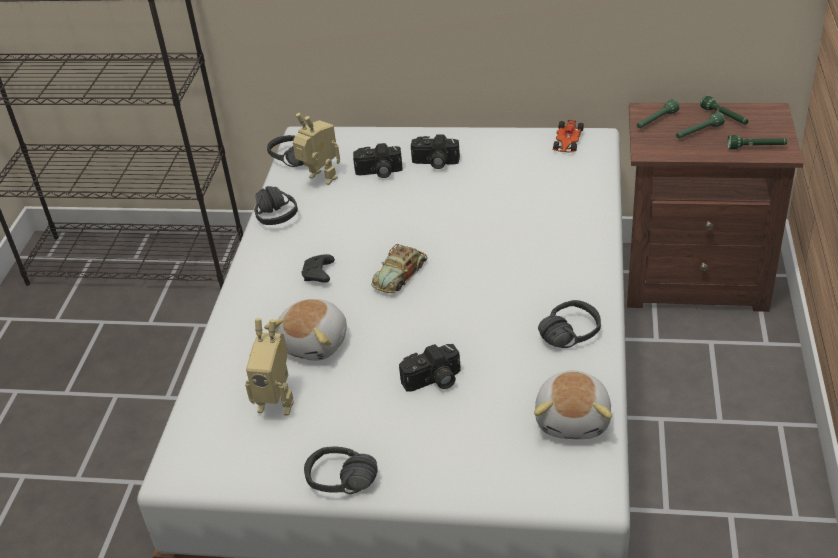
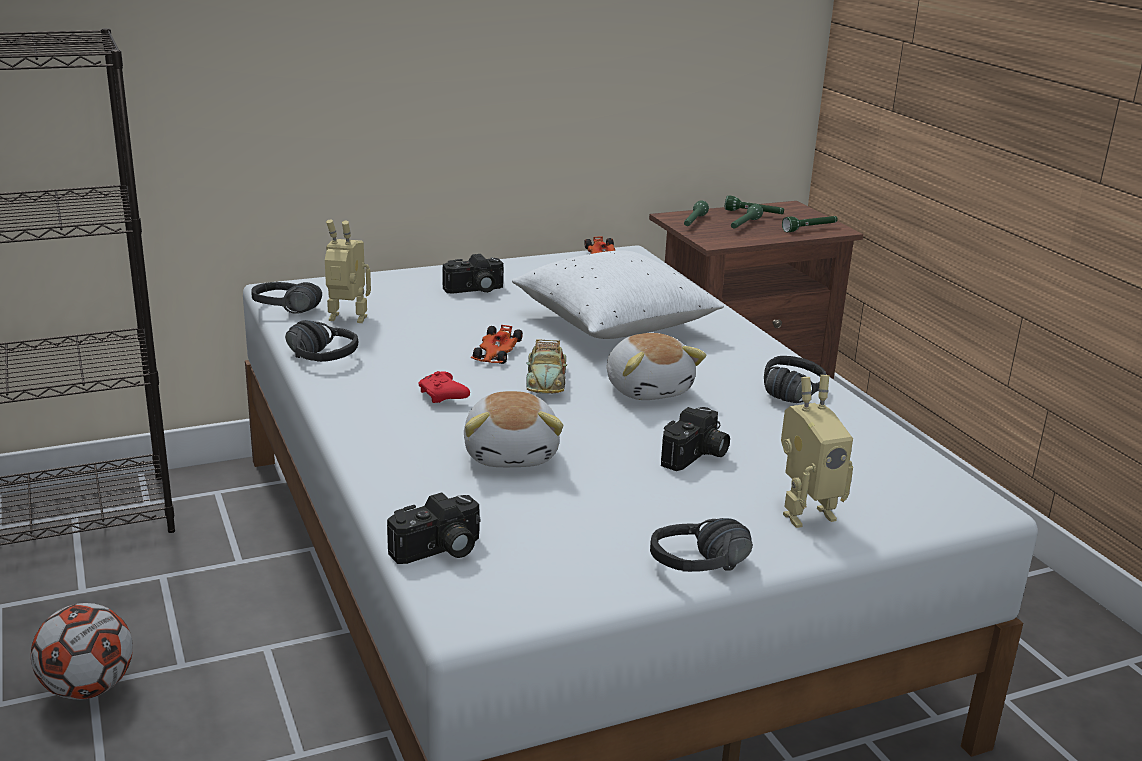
camera: 35 degrees left, 15 degrees down
toy robot [245,318,294,416] -> toy robot moved to [781,375,853,528]
black game controller [301,254,335,283] -> red game controller [418,371,470,403]
camera [353,143,403,178] -> camera moved to [387,492,480,564]
plush toy [534,370,612,439] -> plush toy moved to [607,333,706,400]
none -> football [31,603,133,700]
none -> toy car [471,325,523,364]
none -> white pillow [512,251,724,339]

